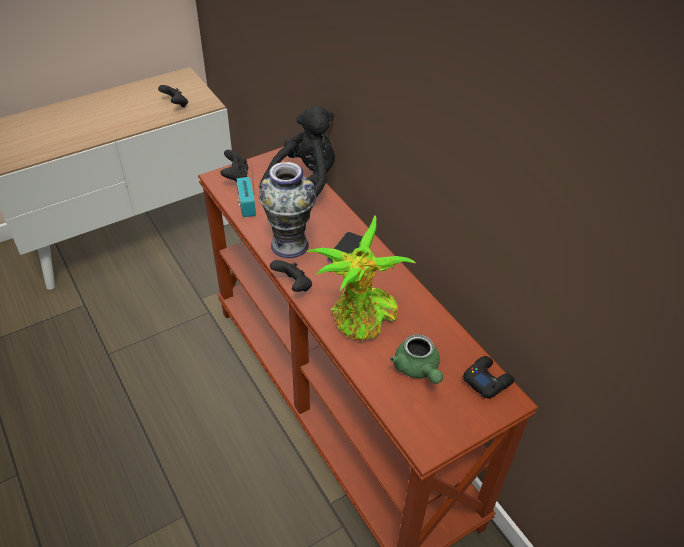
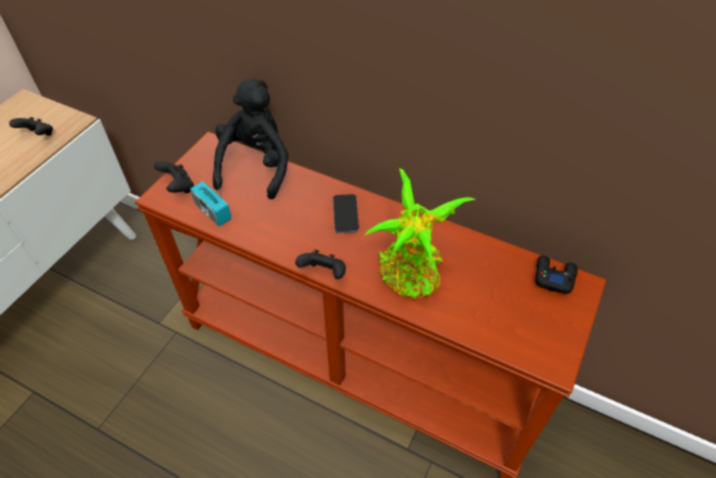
camera: 30 degrees left, 5 degrees up
vase [259,162,316,258] -> none
green teapot [390,334,443,384] -> none

